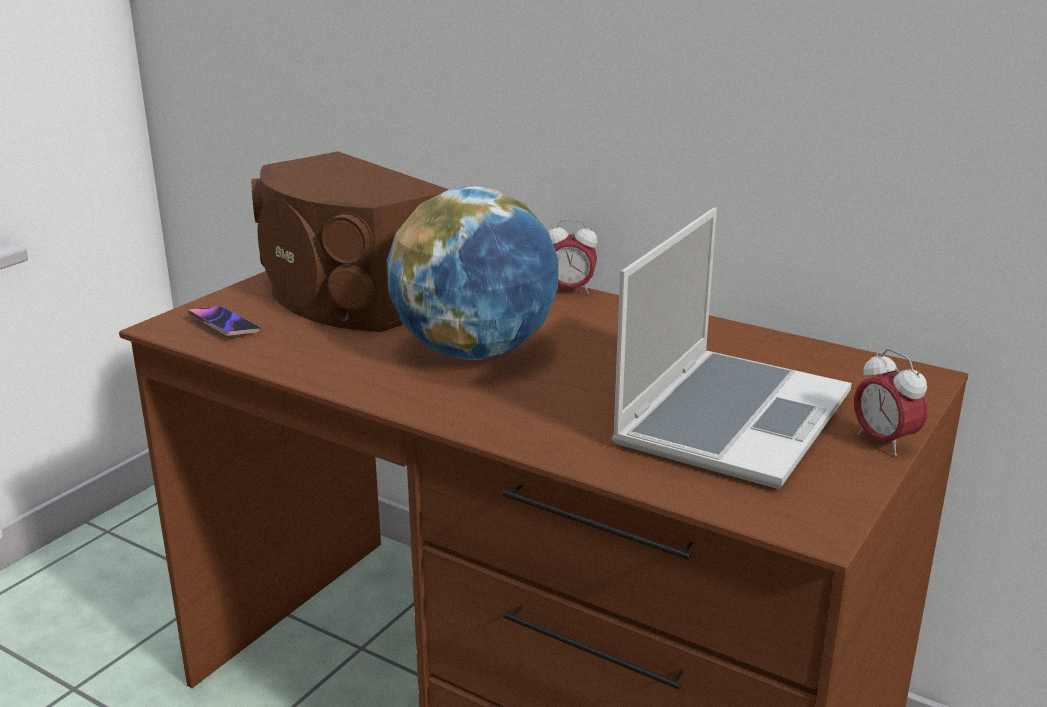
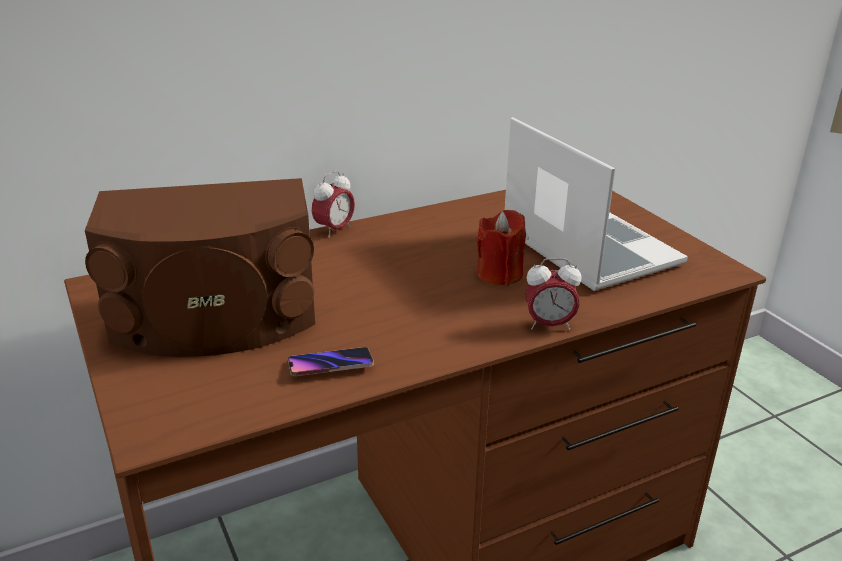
camera: 60 degrees left, 5 degrees up
phone [188,307,261,335] -> phone moved to [288,347,374,376]
globe [387,187,558,360] -> none
alarm clock [854,349,928,456] -> alarm clock moved to [525,258,581,330]
none -> red candle [477,210,526,286]

